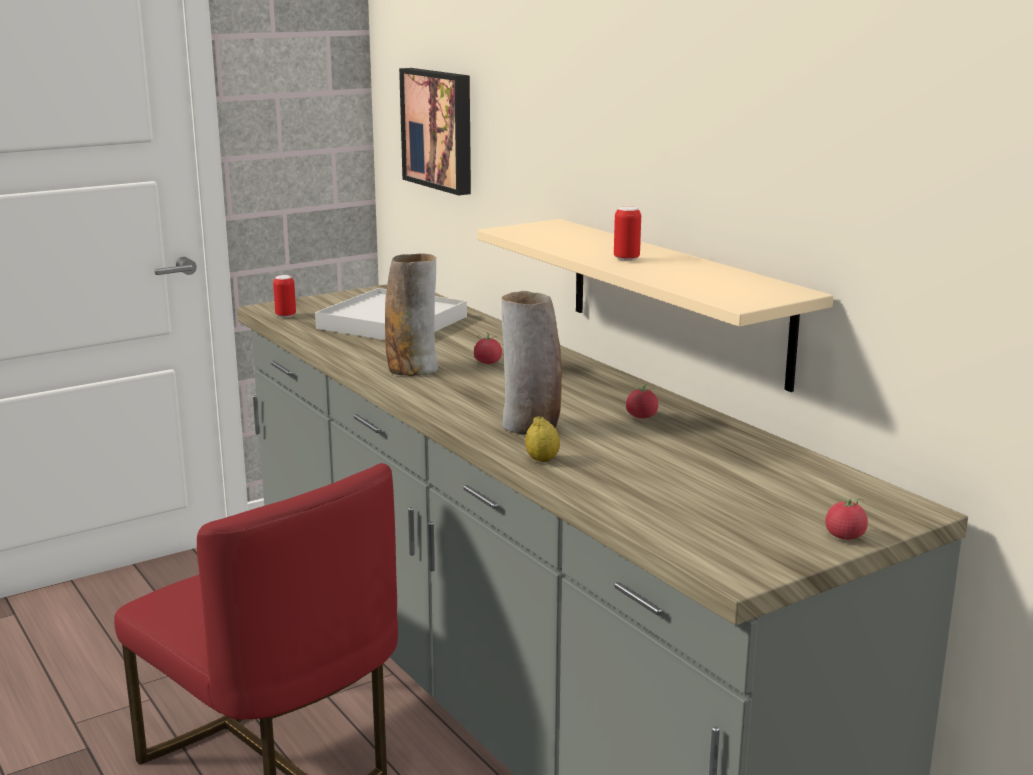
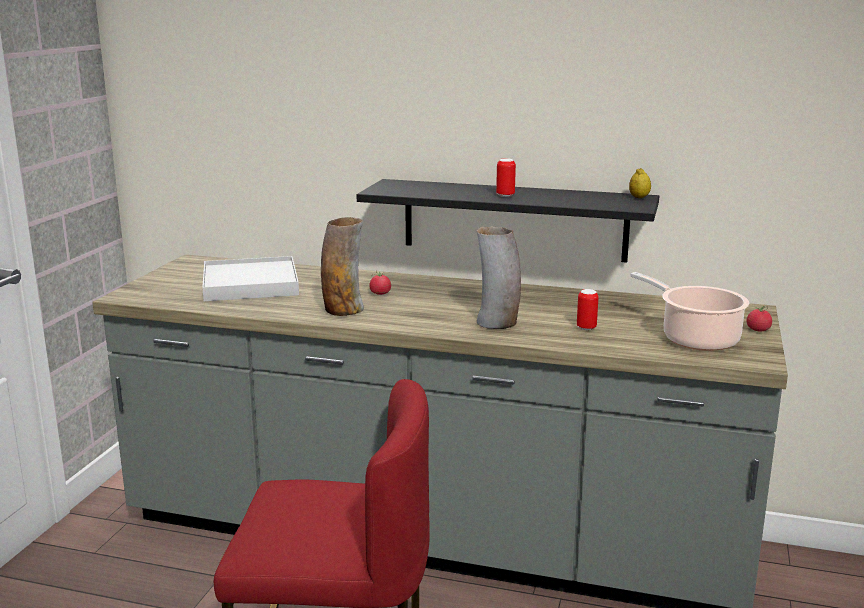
camera: 40 degrees left, 0 degrees up
can [273,275,296,318] -> can moved to [577,289,599,330]
picture [399,68,471,196] -> none
beige shelf [477,219,833,392] -> black shelf [357,179,659,263]
lemon [525,416,560,462] -> lemon moved to [629,168,651,198]
tomato [626,384,658,418] -> none
none -> cooking pot [630,272,749,351]

